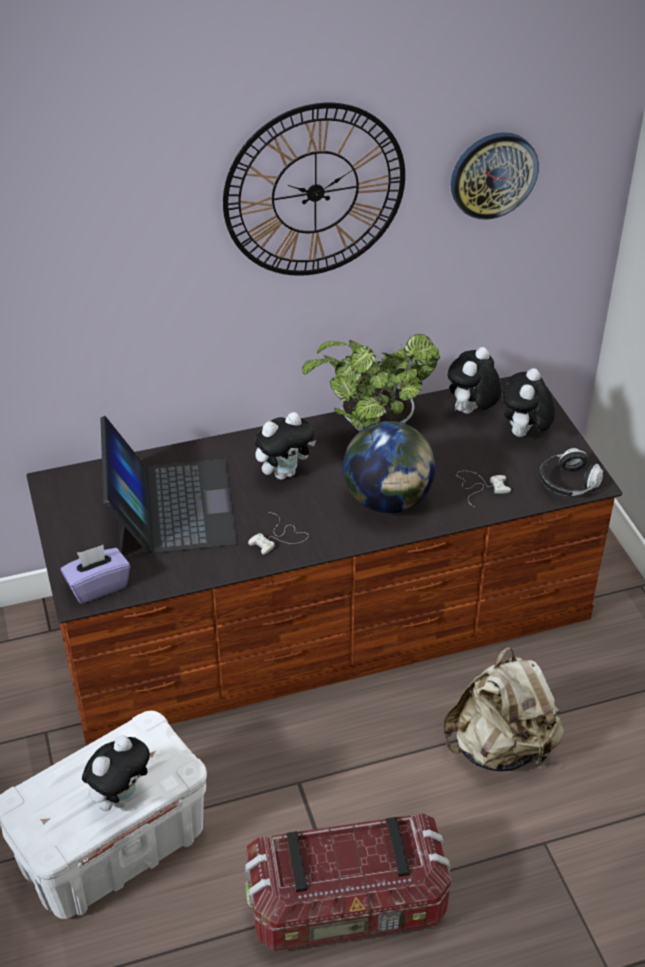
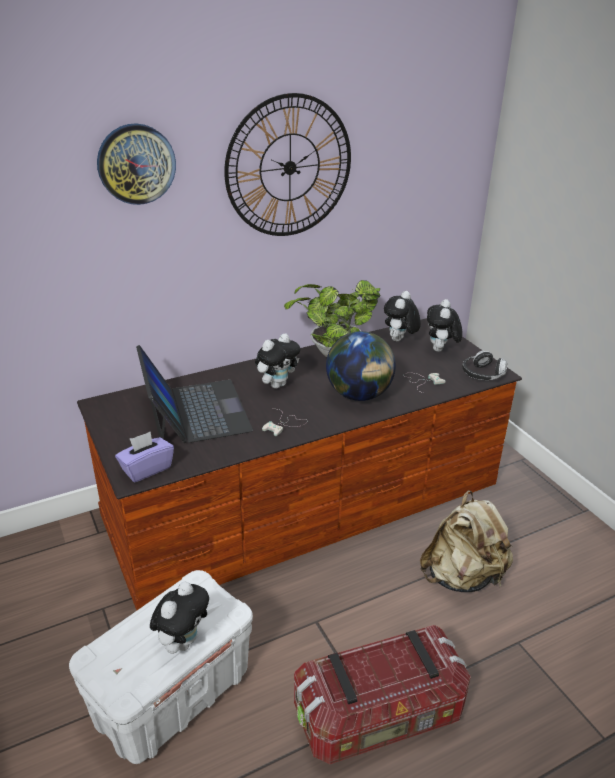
camera: 10 degrees left, 10 degrees down
wall clock [451,132,539,220] -> wall clock moved to [97,123,176,205]

